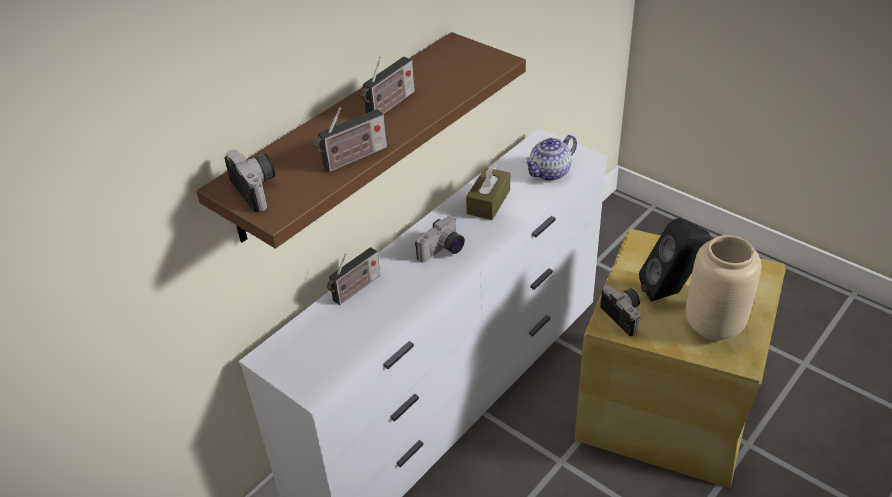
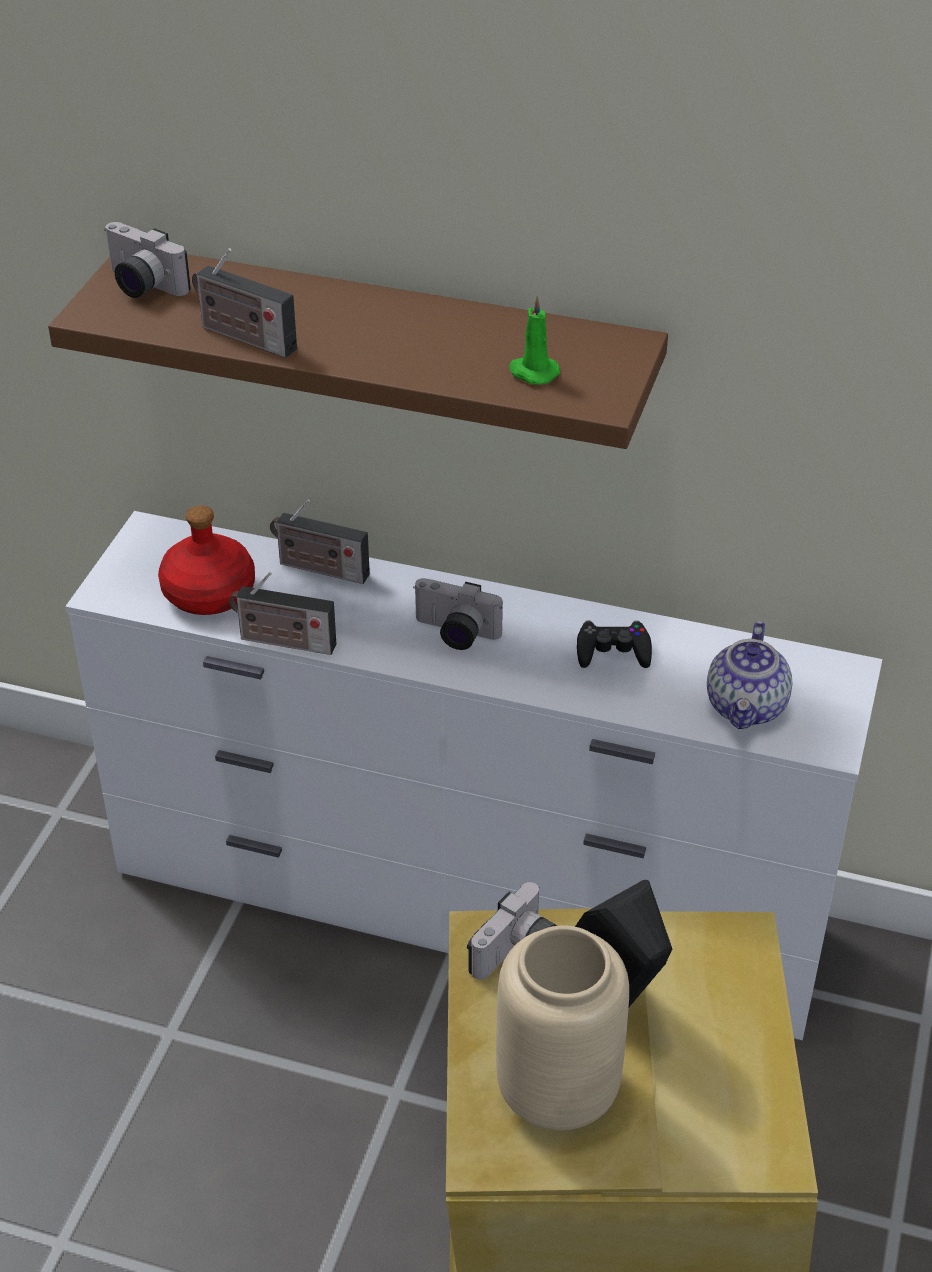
camera: 65 degrees right, 0 degrees up
camera [224,149,275,212] -> camera turned 90 degrees clockwise [104,222,191,298]
radio [361,57,415,114] -> radio moved to [229,572,336,655]
brown tissue box [466,164,510,220] -> black game controller [577,621,652,668]
teapot [524,135,577,181] -> teapot turned 105 degrees counterclockwise [707,621,792,729]
none -> red bottle [158,506,255,615]
none -> green candle [509,296,560,385]

